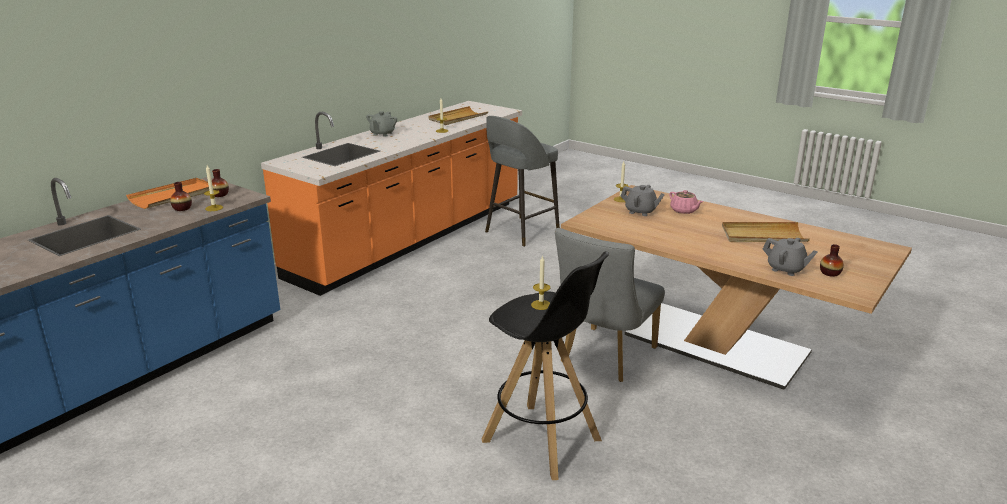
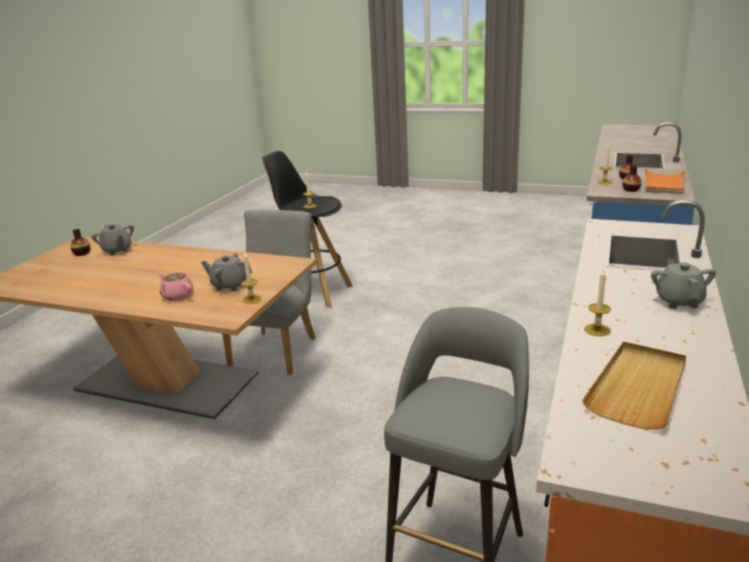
camera: 165 degrees right, 0 degrees up
beige tray [722,222,810,242] -> none
grey teapot [763,238,818,276] -> grey teapot turned 150 degrees counterclockwise [91,224,134,256]

